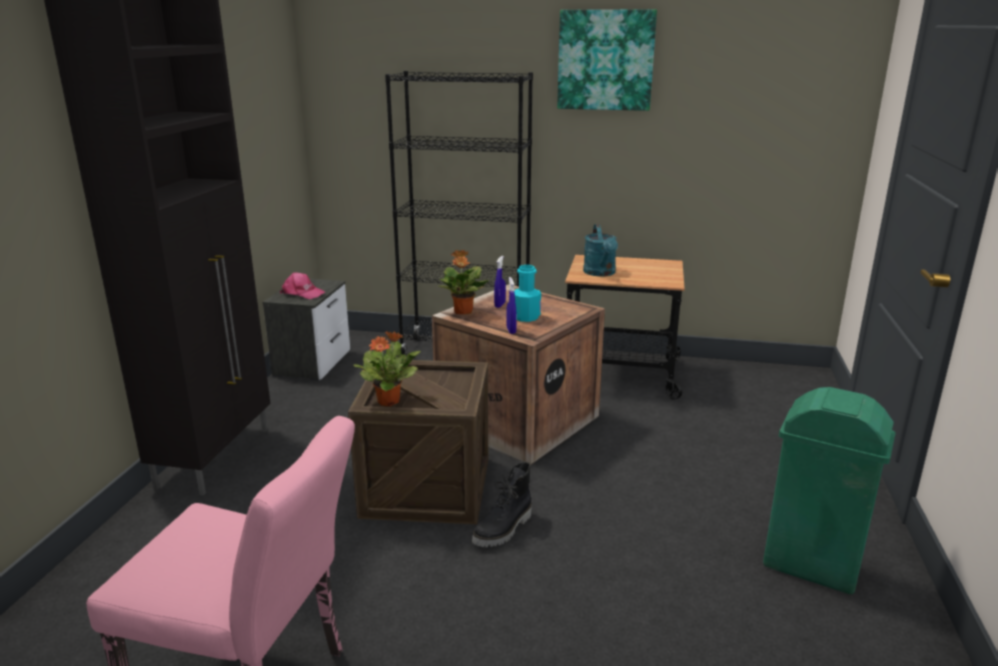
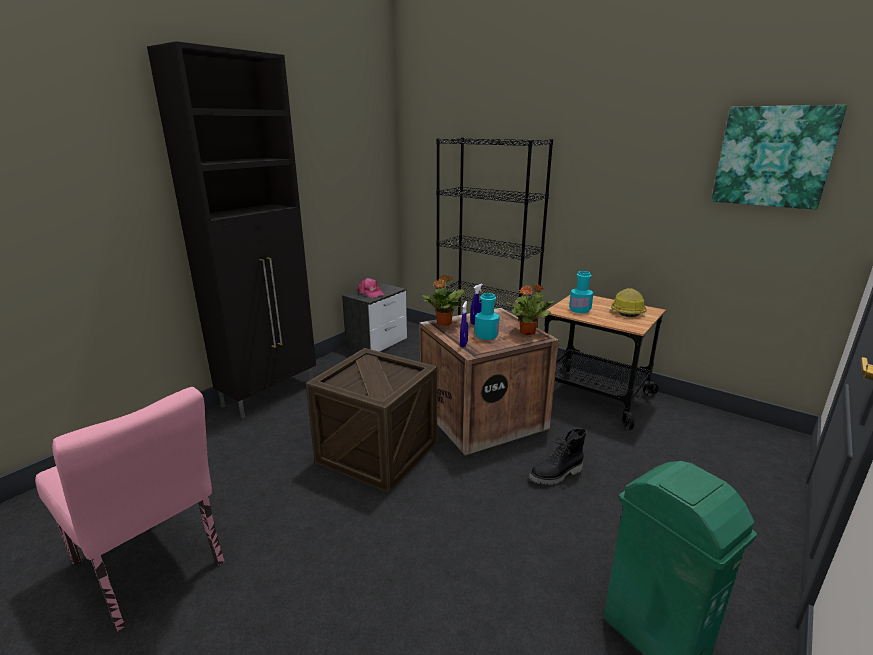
camera: 25 degrees right, 0 degrees up
potted plant [354,331,421,406] -> potted plant moved to [507,284,555,336]
black boot [472,462,532,547] -> black boot moved to [529,428,586,485]
picture [557,10,657,111] -> picture moved to [711,105,847,210]
turquoise watering can [583,224,618,277] -> turquoise bottle [569,271,593,313]
none -> hard hat [611,288,647,317]

